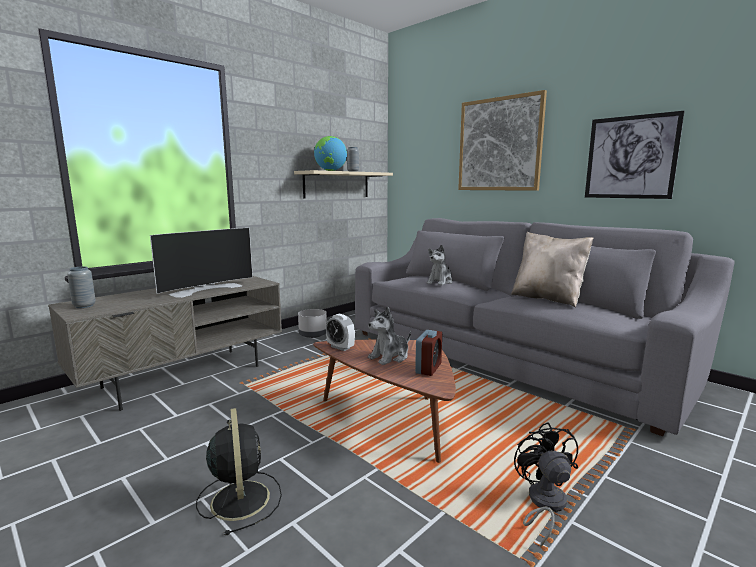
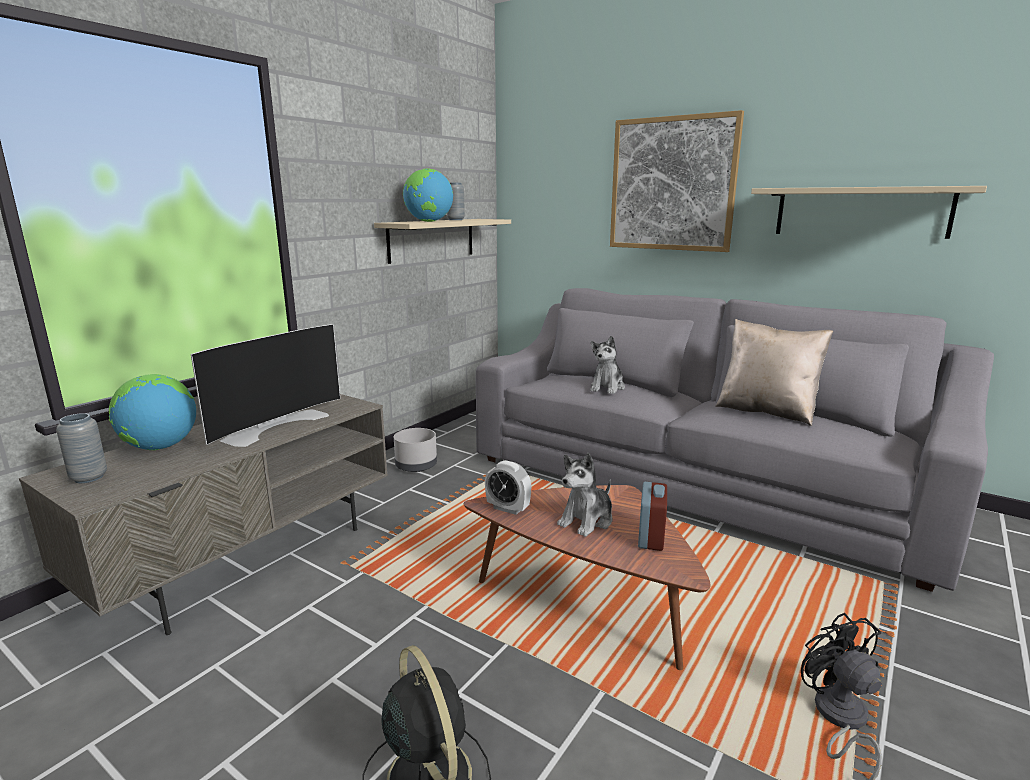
camera: 10 degrees left, 5 degrees up
picture [585,111,684,199] -> beige shelf [751,186,987,239]
none -> globe [109,374,196,450]

